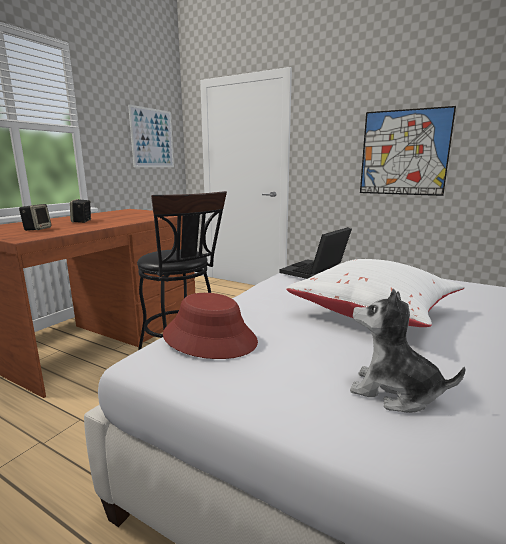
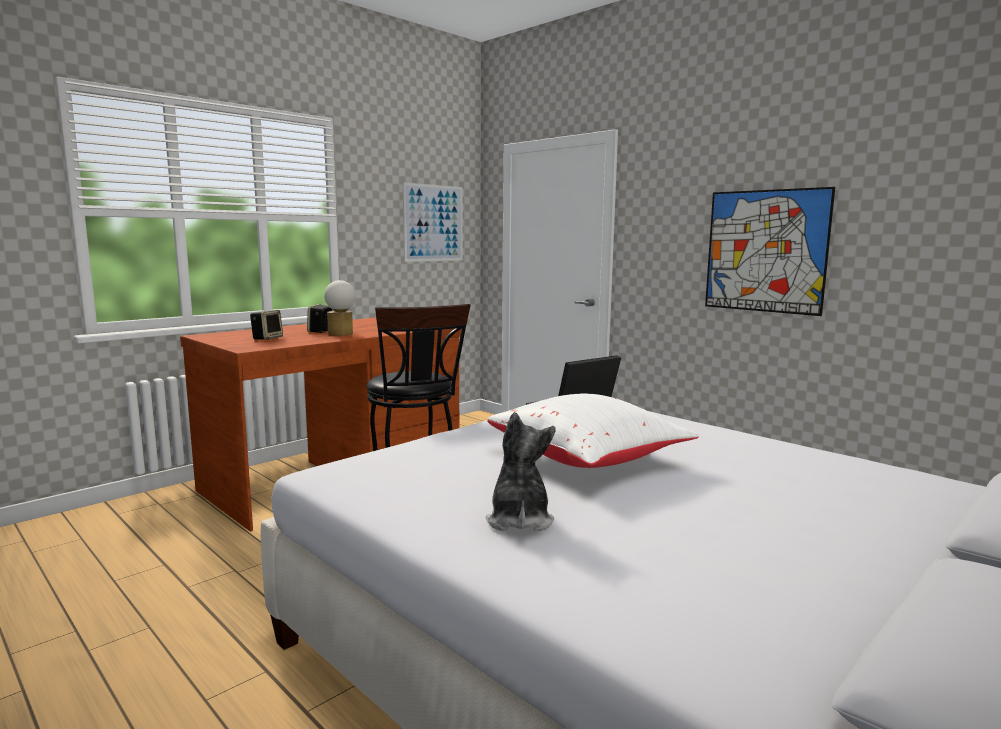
camera: 15 degrees right, 5 degrees down
red hat [163,293,258,359] -> none
plush toy [350,289,466,413] -> plush toy turned 45 degrees clockwise [486,412,556,531]
none -> table lamp [324,280,356,336]

